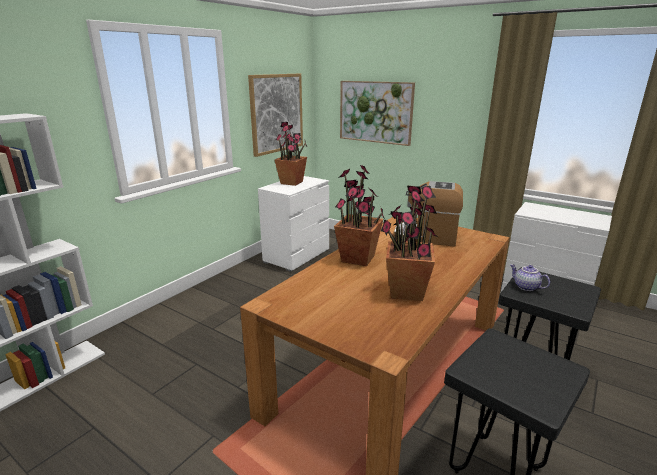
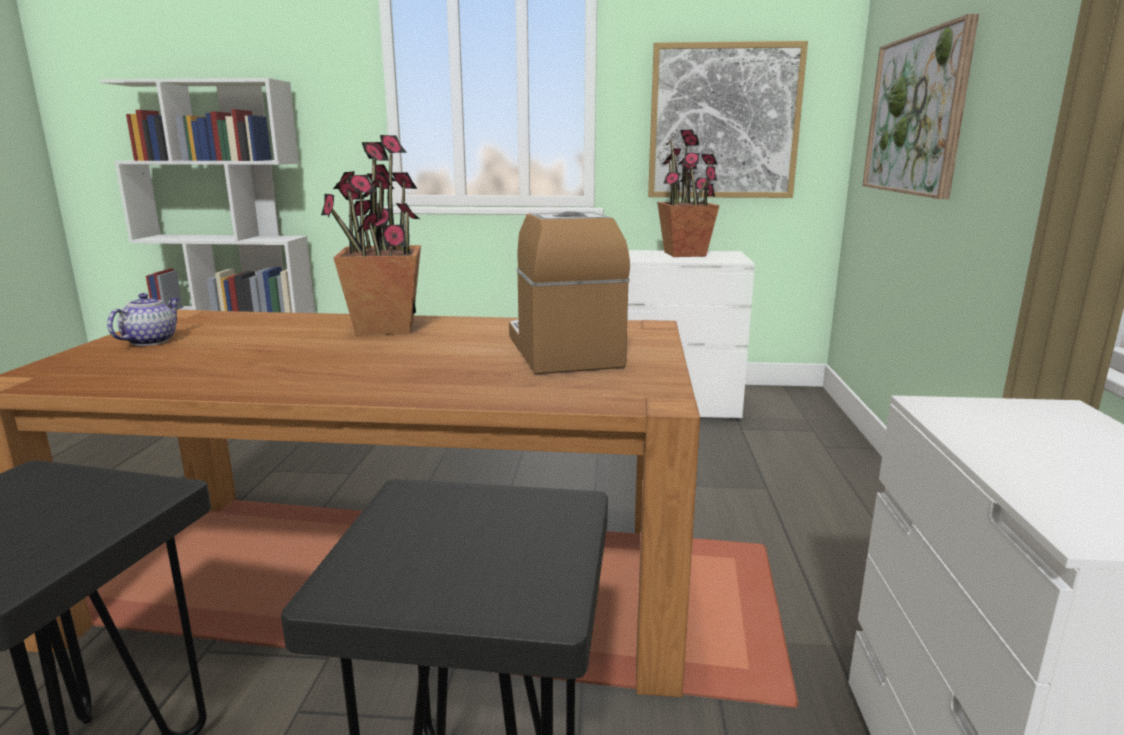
camera: 60 degrees right, 5 degrees down
potted plant [381,185,438,301] -> none
teapot [510,264,550,291] -> teapot moved to [107,293,180,346]

